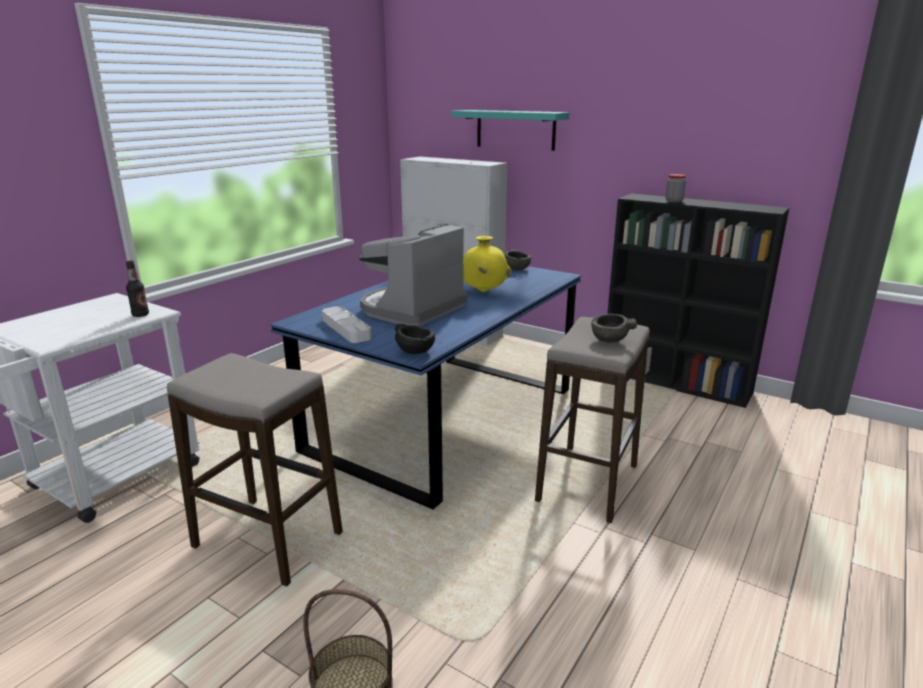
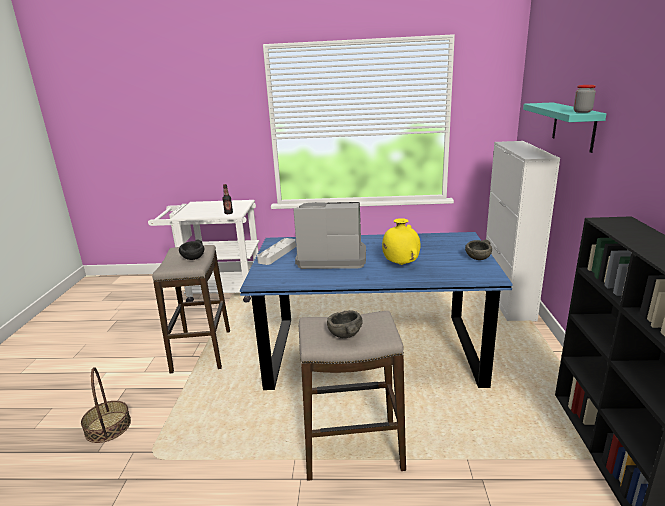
camera: 60 degrees right, 0 degrees up
black bowl [395,324,435,354] -> black bowl moved to [179,240,204,260]
jar [665,174,686,202] -> jar moved to [574,85,596,113]

